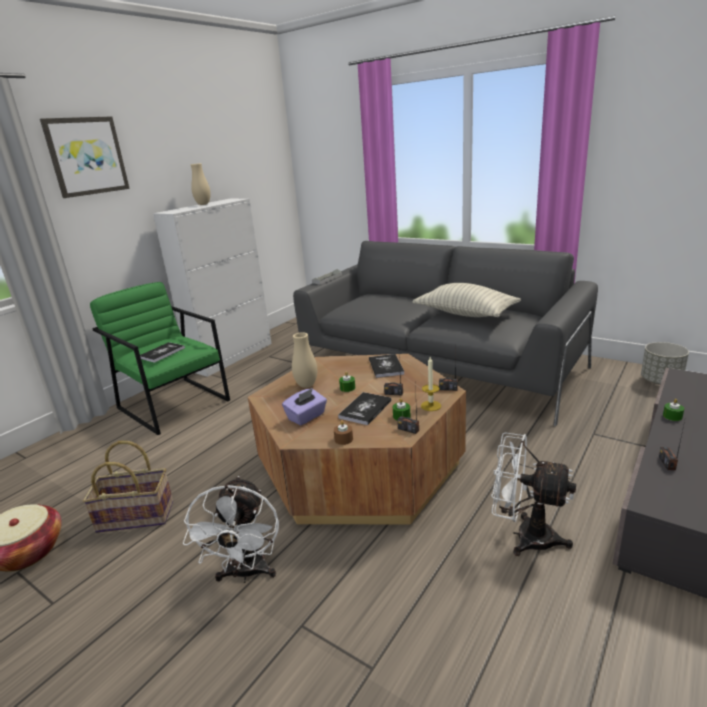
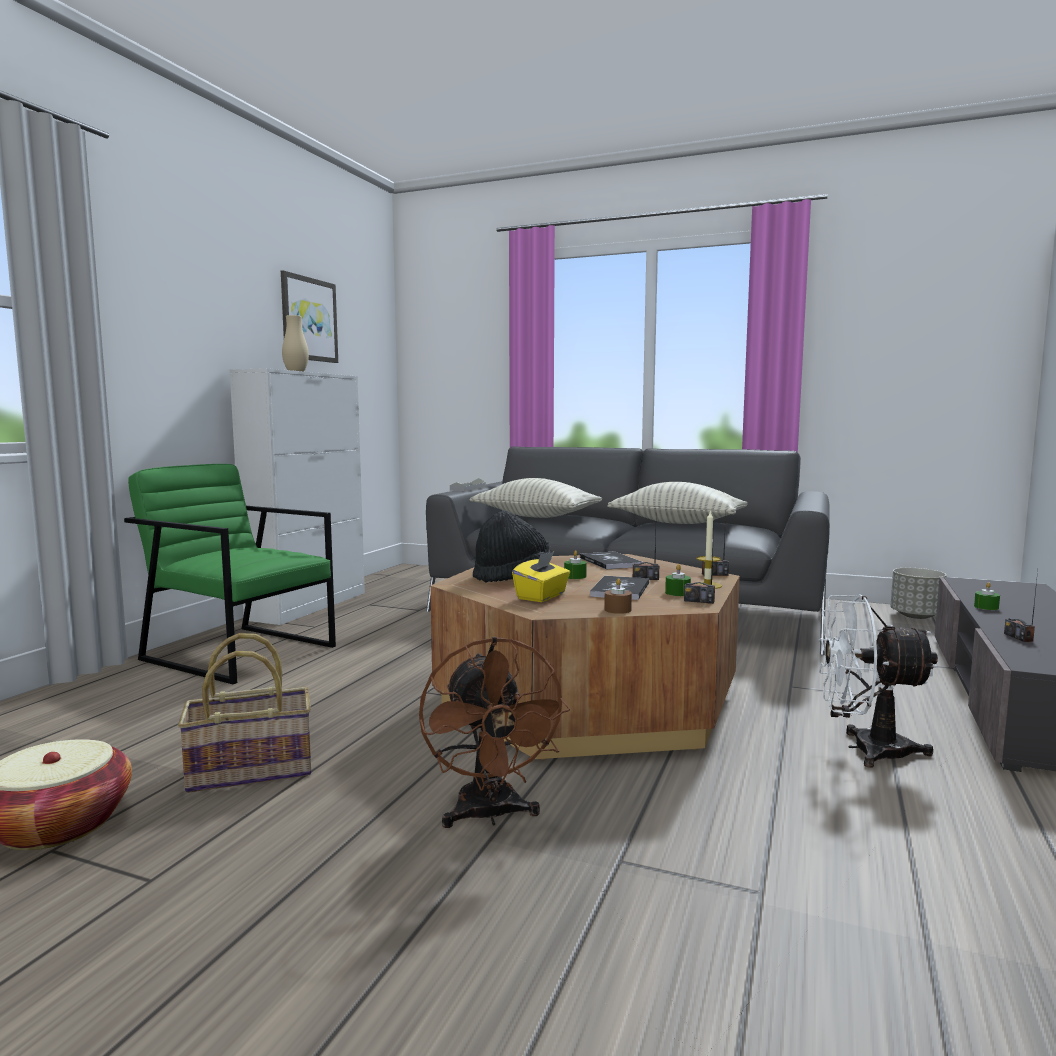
camera: 15 degrees left, 15 degrees down
picture [40,116,130,198] -> picture moved to [281,270,338,363]
book [140,342,185,363] -> none
white fan [183,476,279,583] -> brown fan [419,637,570,828]
purple tissue box [282,388,327,426] -> yellow tissue box [512,552,570,602]
beige vase [292,332,317,388] -> black hat [473,511,552,583]
none -> pillow [470,478,602,518]

